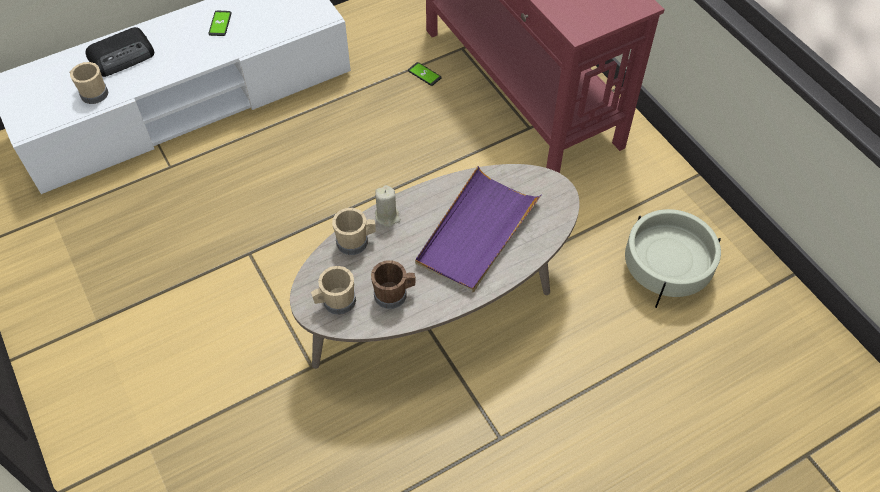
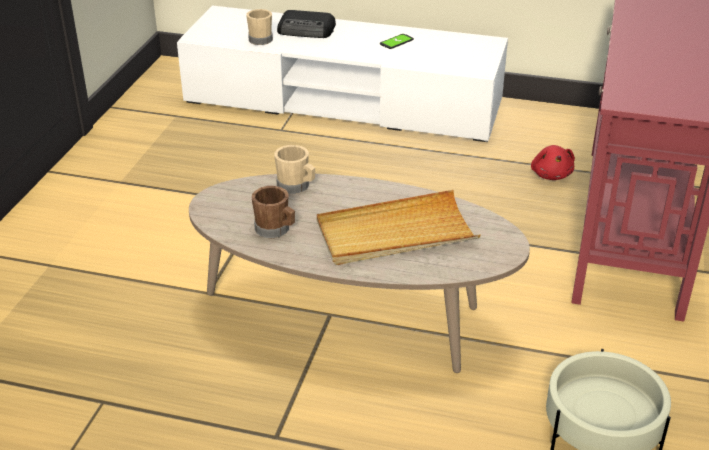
camera: 45 degrees right, 20 degrees down
beige mug [311,266,356,315] -> none
beige candle [375,185,401,227] -> none
phone [408,62,442,86] -> red plush toy [531,145,575,180]
purple tray [415,166,541,292] -> beige tray [317,190,481,265]

